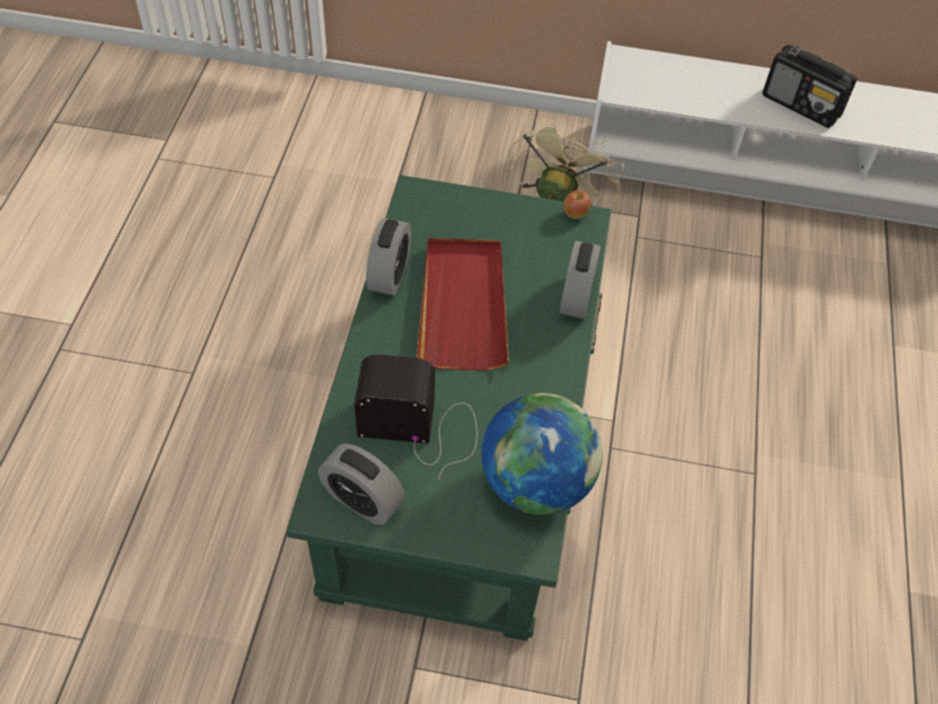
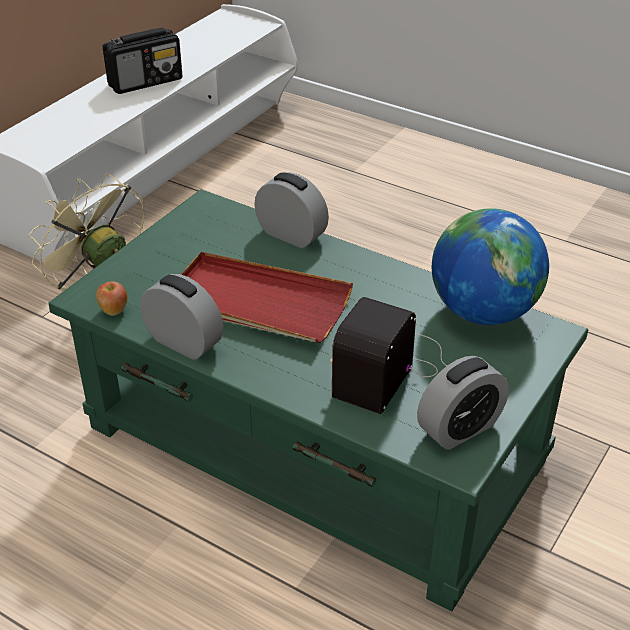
camera: 65 degrees left, 15 degrees down
apple [564,190,591,219] -> apple moved to [96,281,128,316]

